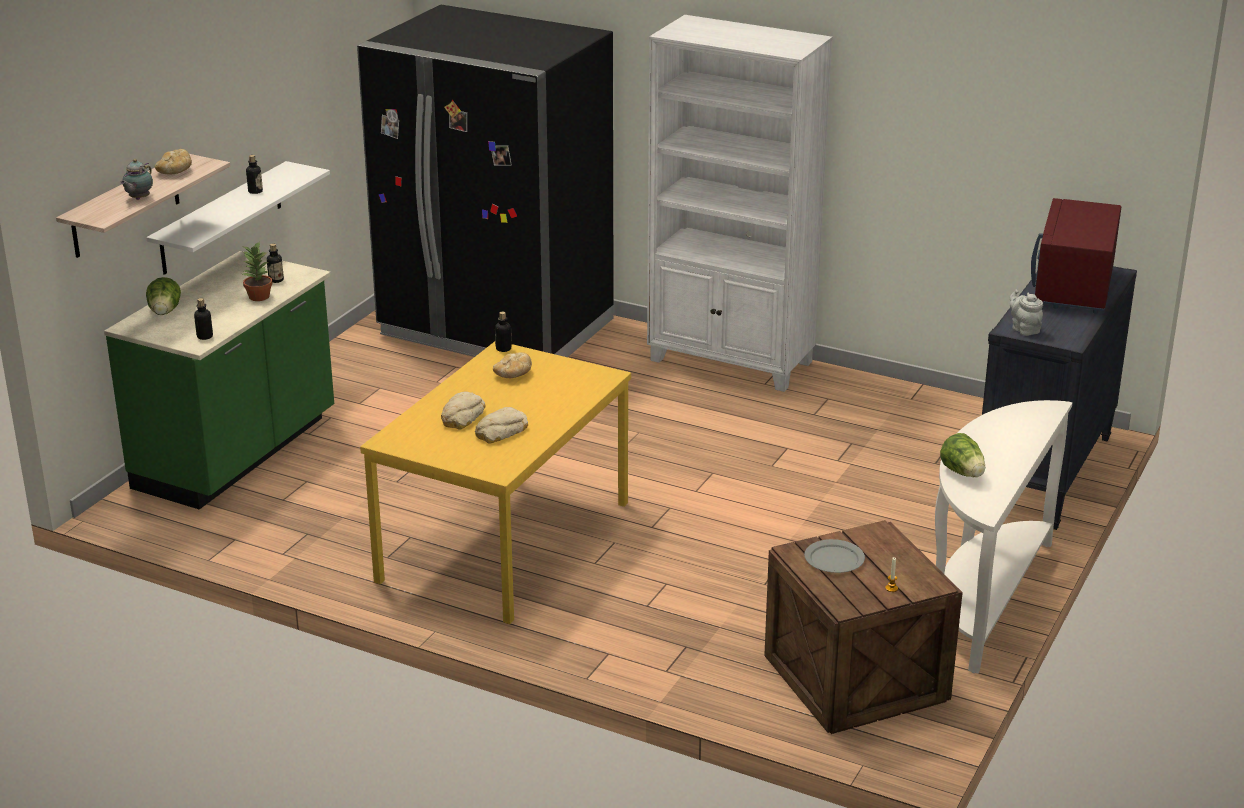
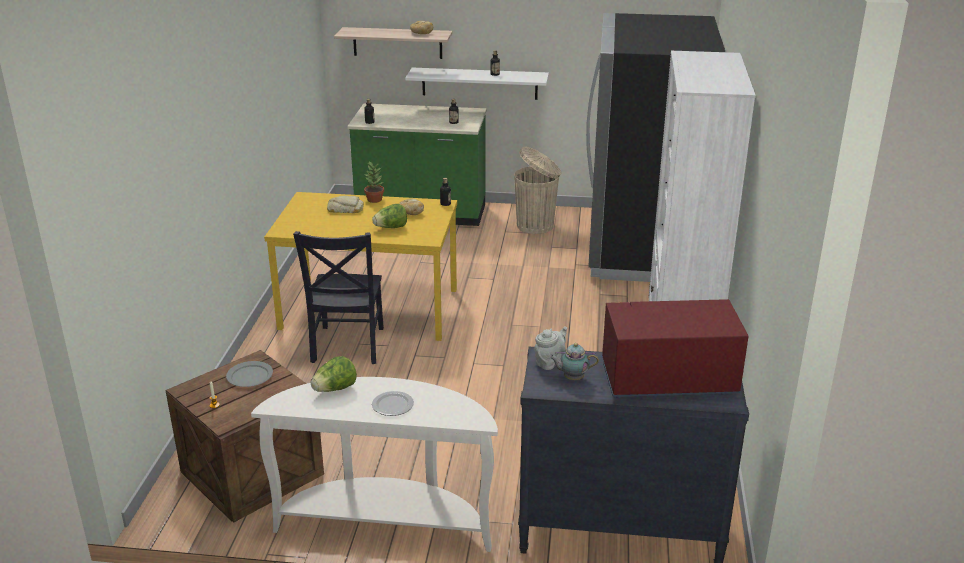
camera: 70 degrees right, 0 degrees up
teapot [120,159,153,200] -> teapot moved to [549,343,599,380]
lettuce [146,277,181,315] -> lettuce moved to [372,204,407,228]
potted plant [243,241,273,301] -> potted plant moved to [364,161,384,203]
bread [475,407,528,444] -> none
none -> black chair [293,231,384,364]
none -> plate [372,391,414,416]
none -> beige trash can [514,147,561,234]

